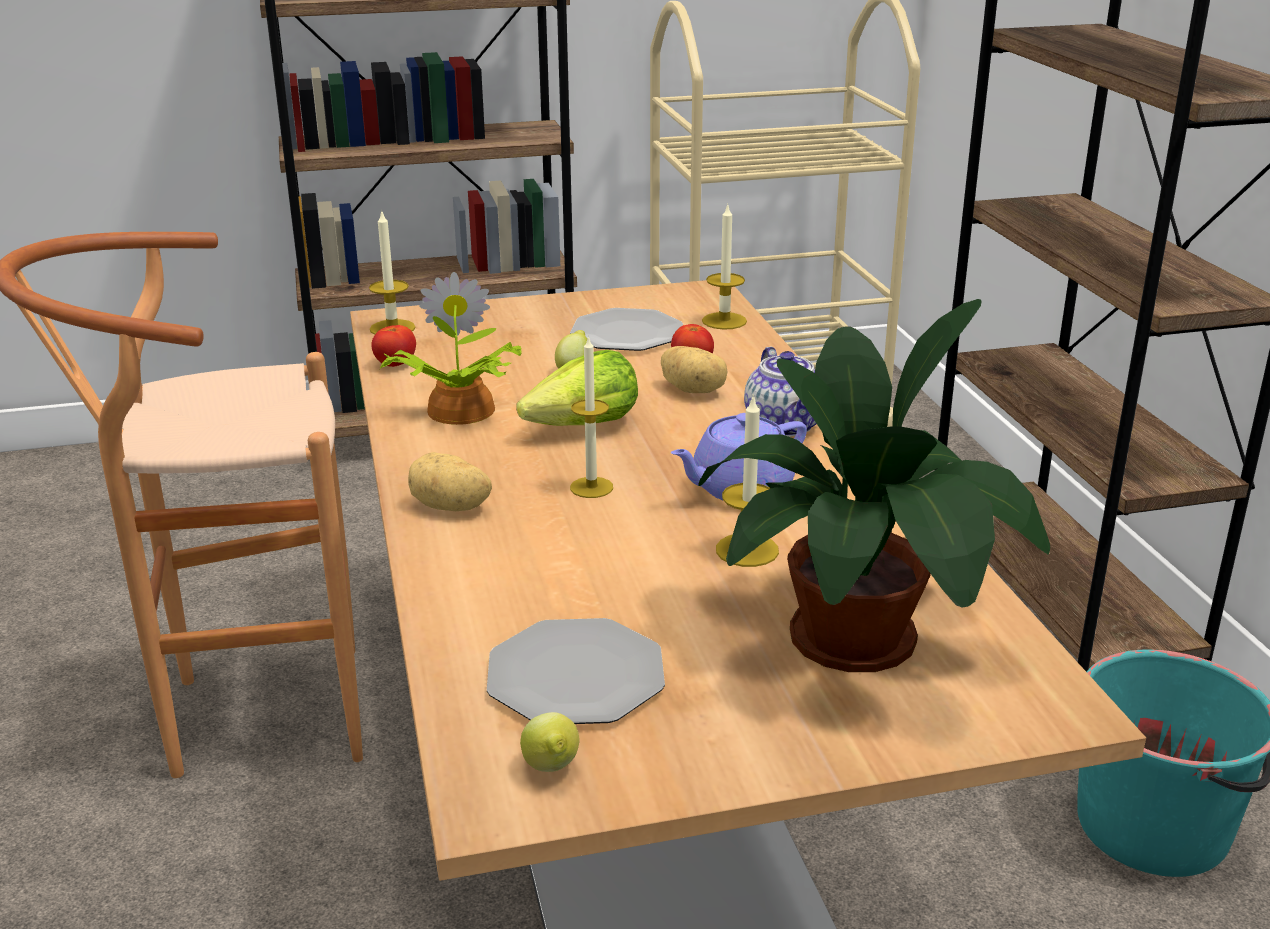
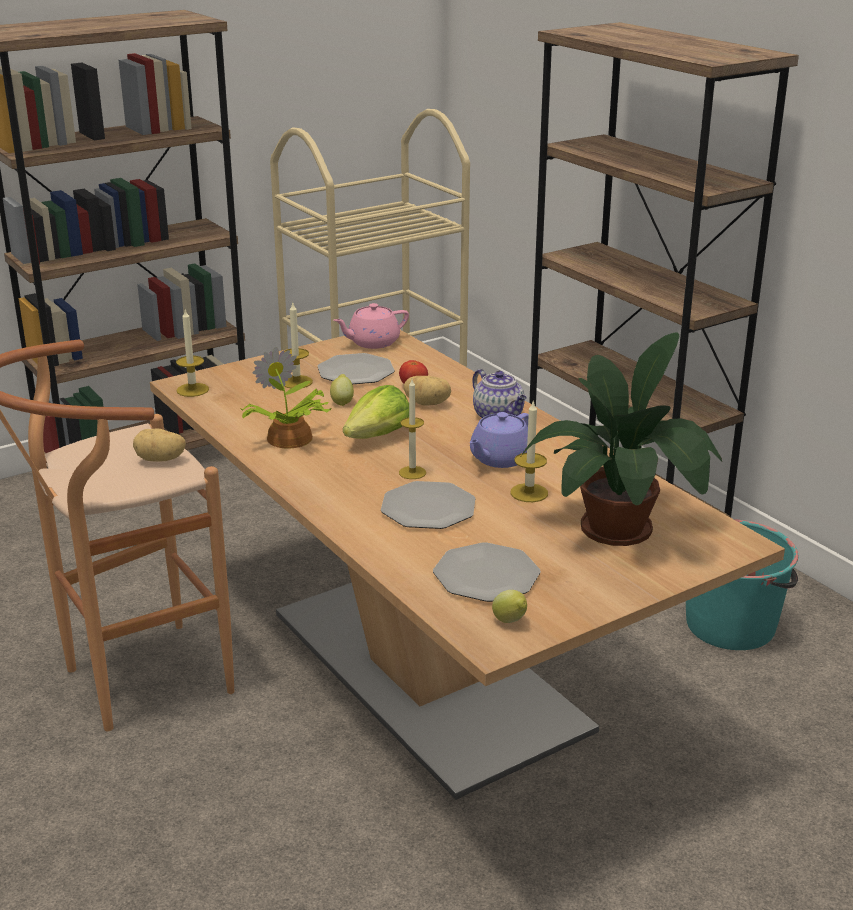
camera: 20 degrees left, 0 degrees up
tomato [371,325,416,367] -> none
potato [408,452,492,511] -> potato moved to [133,428,186,461]
candle [702,203,747,330] -> candle moved to [284,301,313,388]
none -> pink teapot [333,303,409,349]
none -> plate [381,481,475,529]

